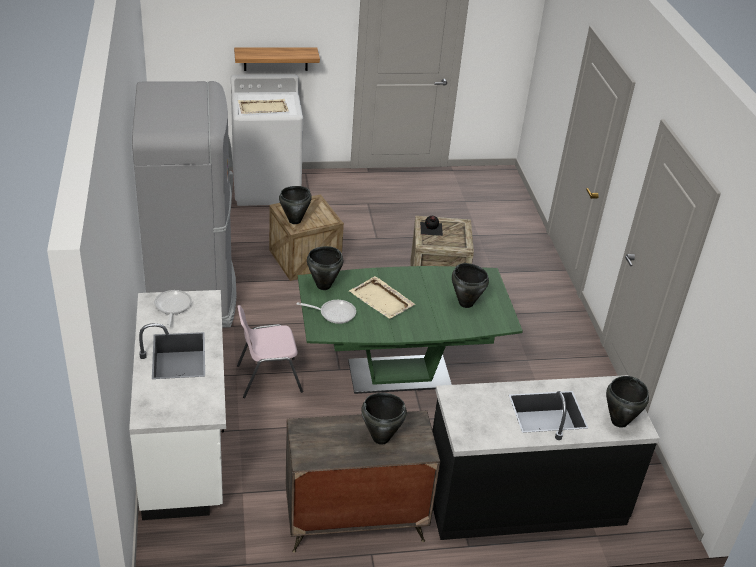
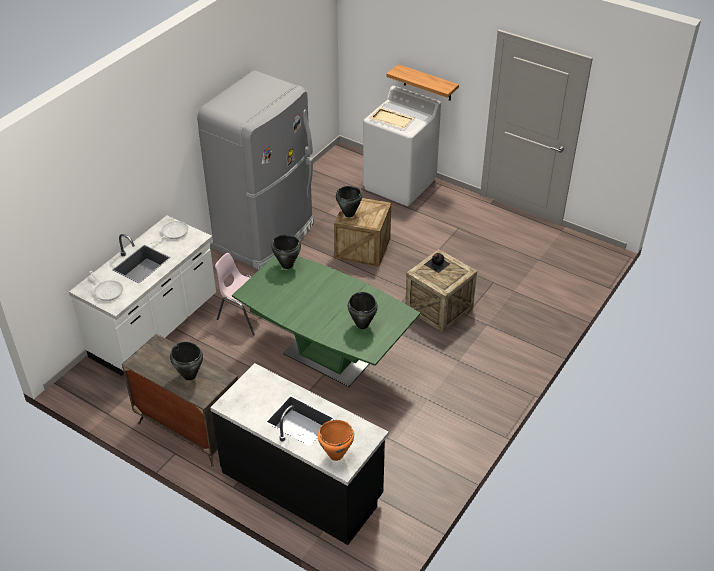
camera: 45 degrees right, 5 degrees up
frying pan [297,300,356,324] -> frying pan moved to [89,271,123,301]
beige tray [349,276,415,319] -> none
black cooking pot [606,376,649,428] -> orange cooking pot [318,420,354,461]

